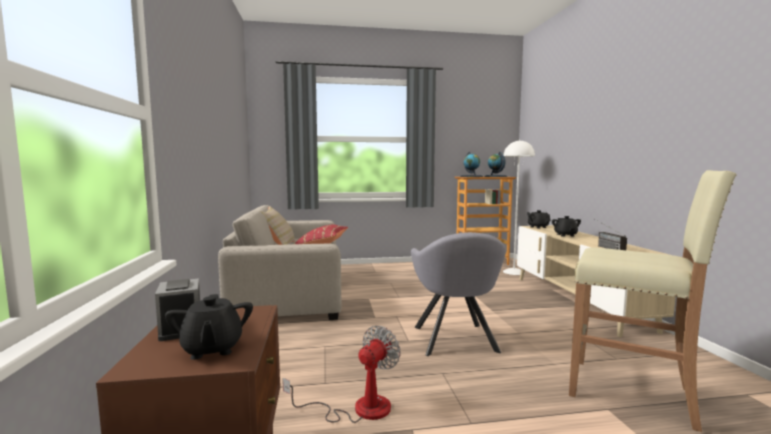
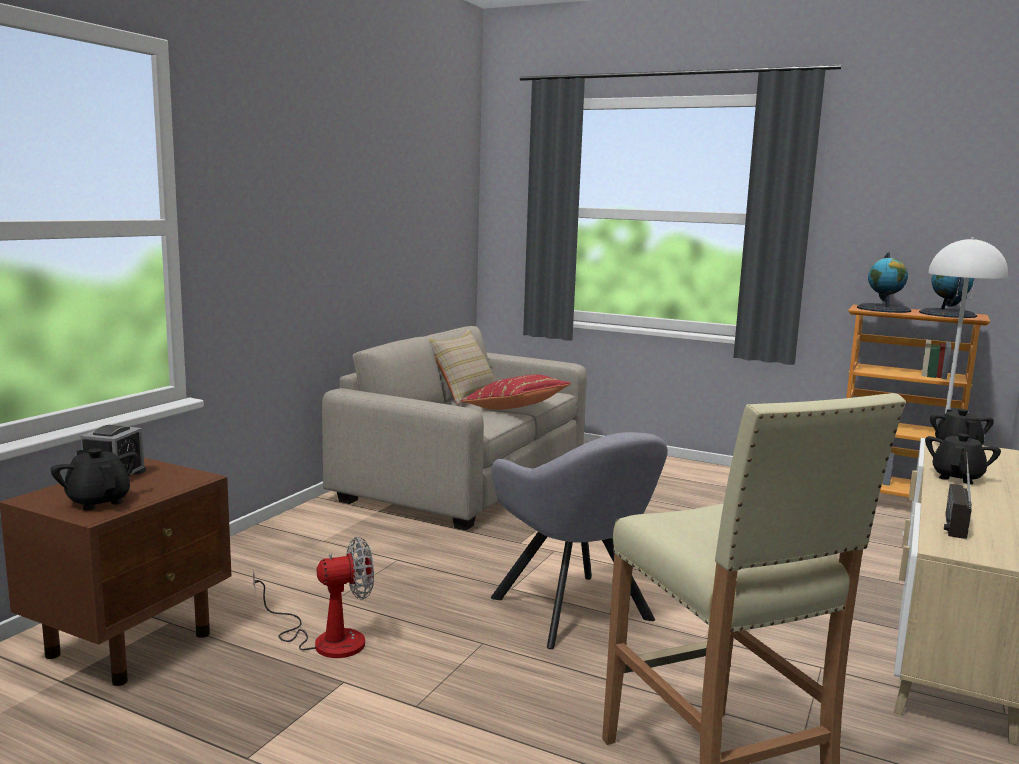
camera: 35 degrees right, 5 degrees up
black teapot [165,294,253,360] -> black teapot turned 120 degrees clockwise [51,448,138,510]
grey armchair [411,232,506,356] -> grey armchair turned 60 degrees counterclockwise [491,432,668,649]

